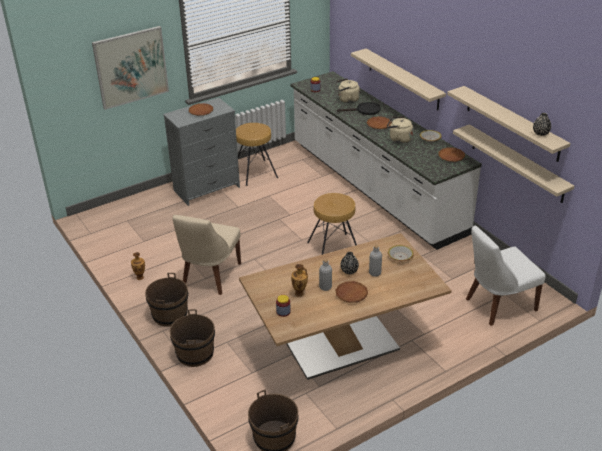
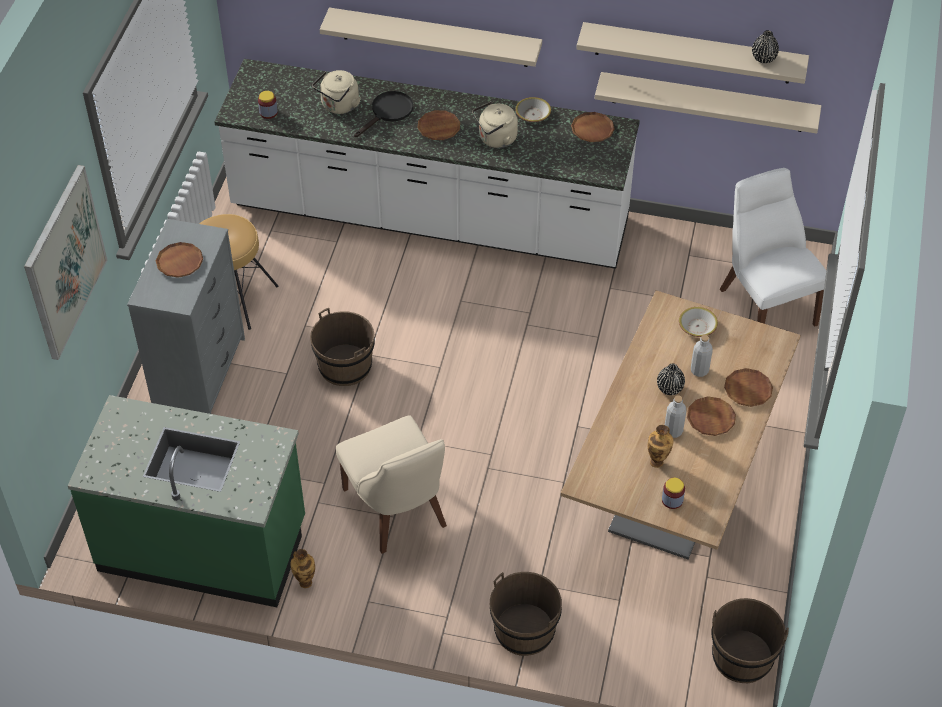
camera: 45 degrees left, 15 degrees up
brown bucket [145,273,188,327] -> brown bucket moved to [310,308,375,386]
brown stool [307,193,357,255] -> none
white chair [466,226,546,326] -> white chair turned 135 degrees clockwise [720,168,826,327]
none -> green counter [68,395,305,607]
none -> brown plate [724,368,773,407]

